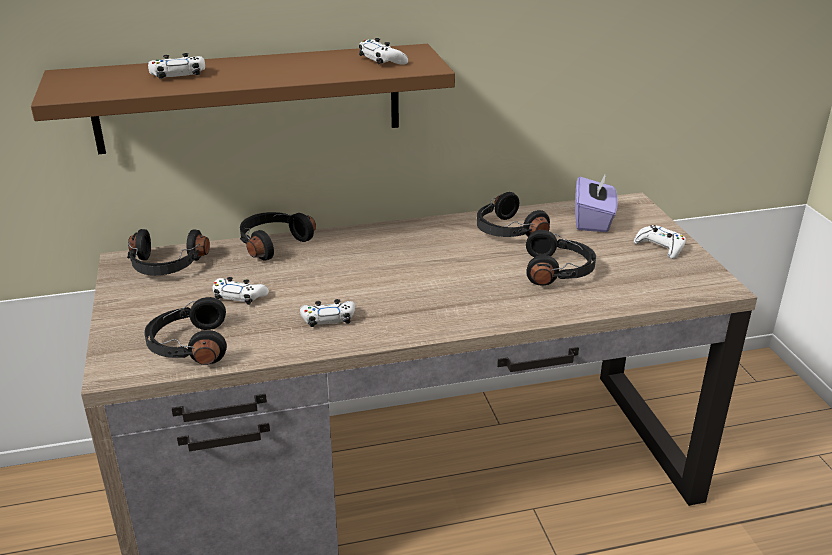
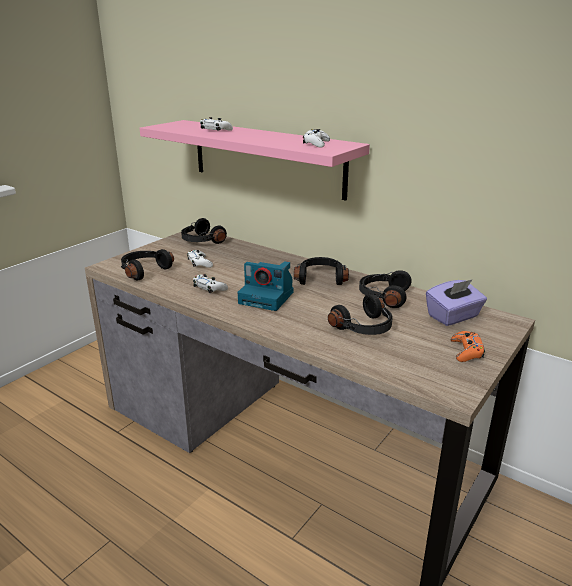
camera: 50 degrees right, 5 degrees down
brown shelf [31,44,455,154] -> pink shelf [140,120,370,201]
black headphones [240,212,316,261] -> black headphones moved to [294,257,349,285]
white game controller [634,225,686,259] -> orange game controller [451,331,485,362]
none -> camera [238,261,294,311]

